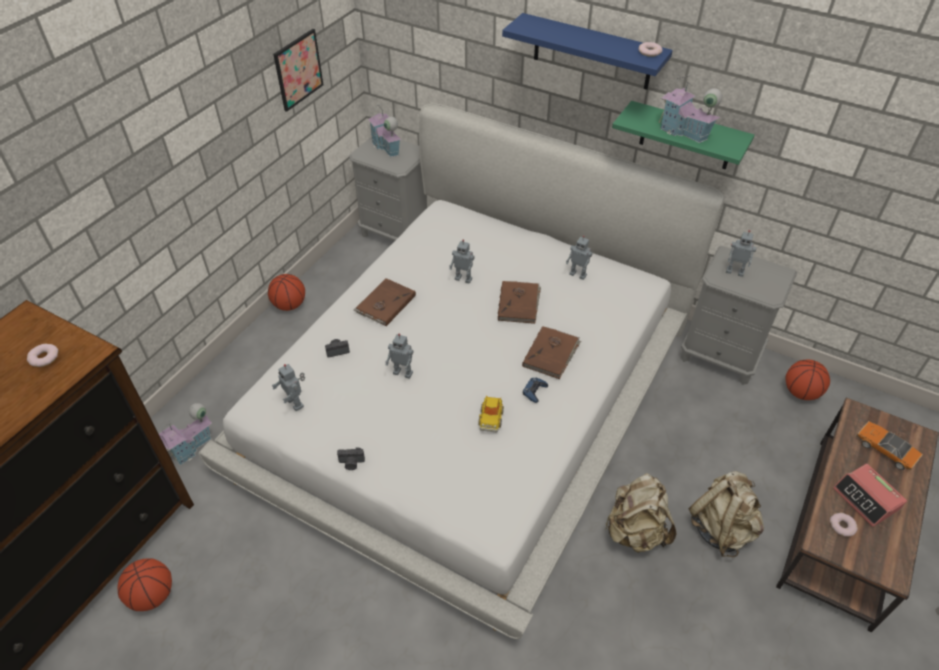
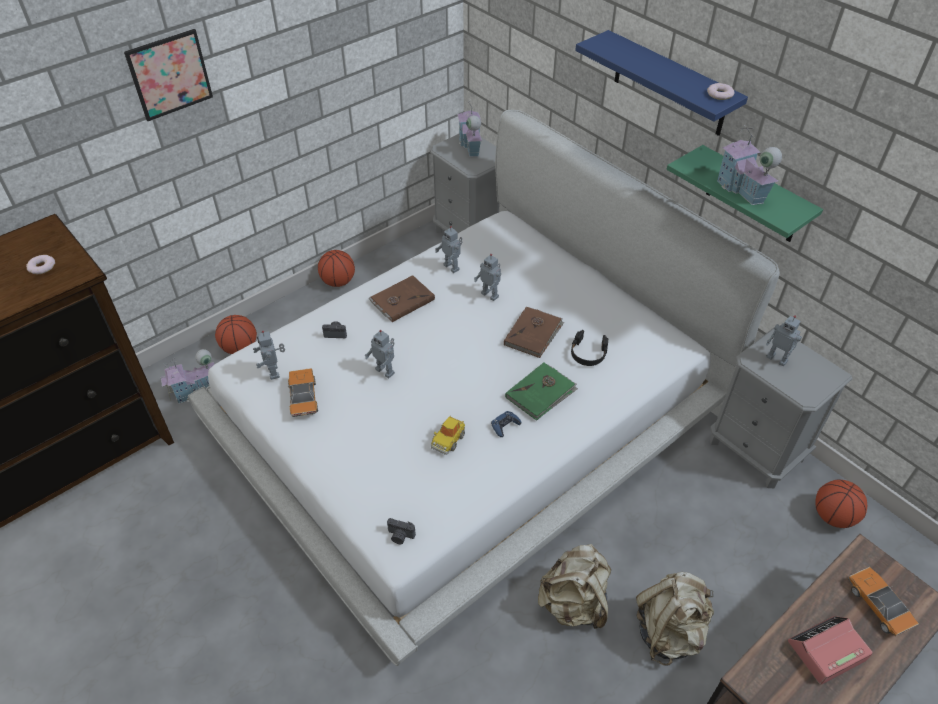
camera: 20 degrees right, 0 degrees up
basketball [117,558,172,611] -> basketball moved to [215,315,257,354]
picture [273,29,323,112] -> picture moved to [124,29,213,121]
camera [337,448,365,470] -> camera moved to [387,518,416,544]
brown book [522,326,581,379] -> green book [505,363,578,421]
toy robot [566,235,593,280] -> toy robot moved to [435,226,462,273]
donut [830,513,858,537] -> none
alarm clock [833,464,907,527] -> alarm clock turned 75 degrees clockwise [788,616,873,685]
none -> toy car [288,368,318,417]
none -> black headphones [571,330,608,366]

